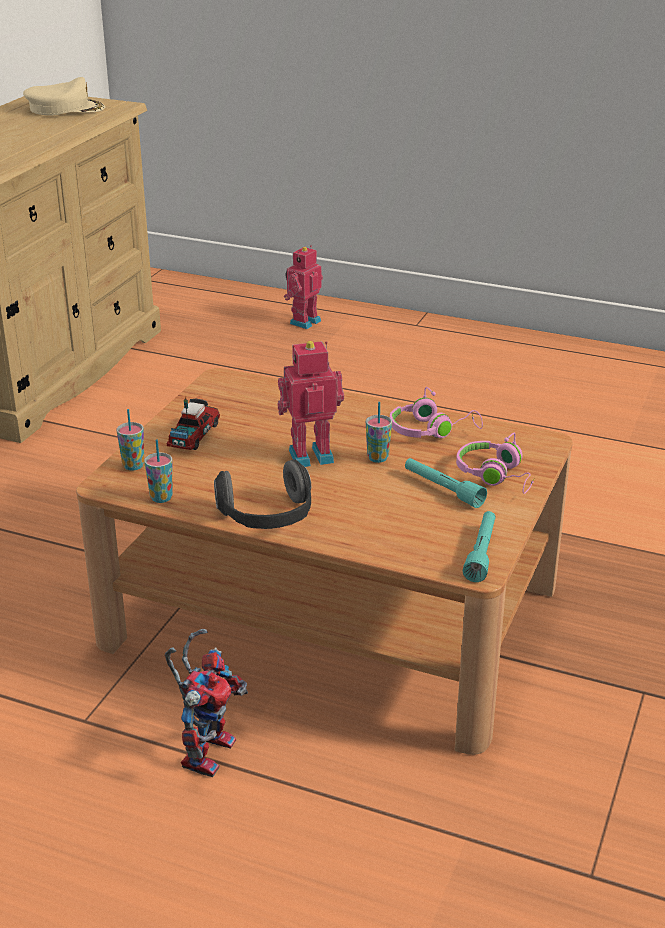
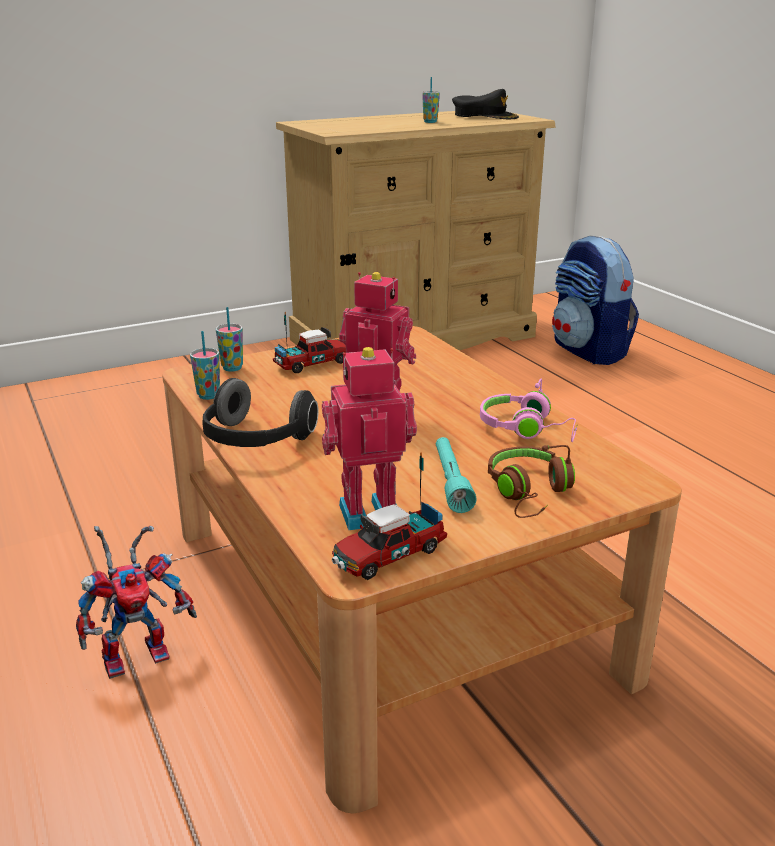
camera: 40 degrees right, 5 degrees down
beige cap [23,77,105,116] -> black cap [452,89,519,119]
toy robot [284,245,323,329] -> toy robot moved to [322,347,417,530]
cup [366,402,392,463] -> cup moved to [422,77,440,123]
pink headphones [456,433,535,494] -> brown headphones [488,445,575,518]
turquoise flashlight [463,511,496,582] -> toy truck [332,452,447,580]
none -> backpack [552,236,639,365]

